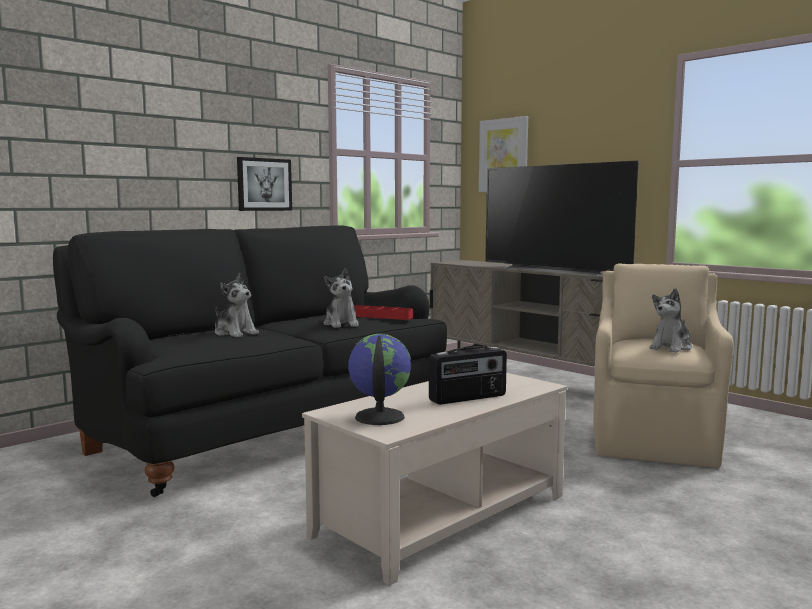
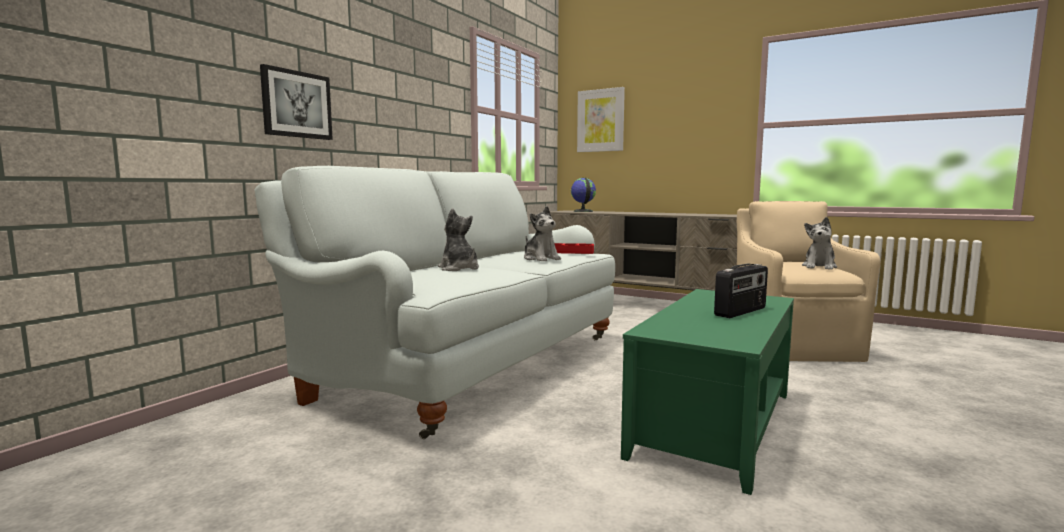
camera: 15 degrees left, 0 degrees up
black sofa [53,225,447,497] -> white sofa [255,166,615,439]
plush toy [215,273,259,338] -> plush toy turned 150 degrees counterclockwise [438,208,479,271]
picture [237,157,292,211] -> picture moved to [260,64,333,140]
beige coffee table [302,373,567,586] -> green coffee table [621,289,794,495]
globe [348,334,411,425] -> globe moved to [571,177,596,212]
television [485,161,639,276] -> none

